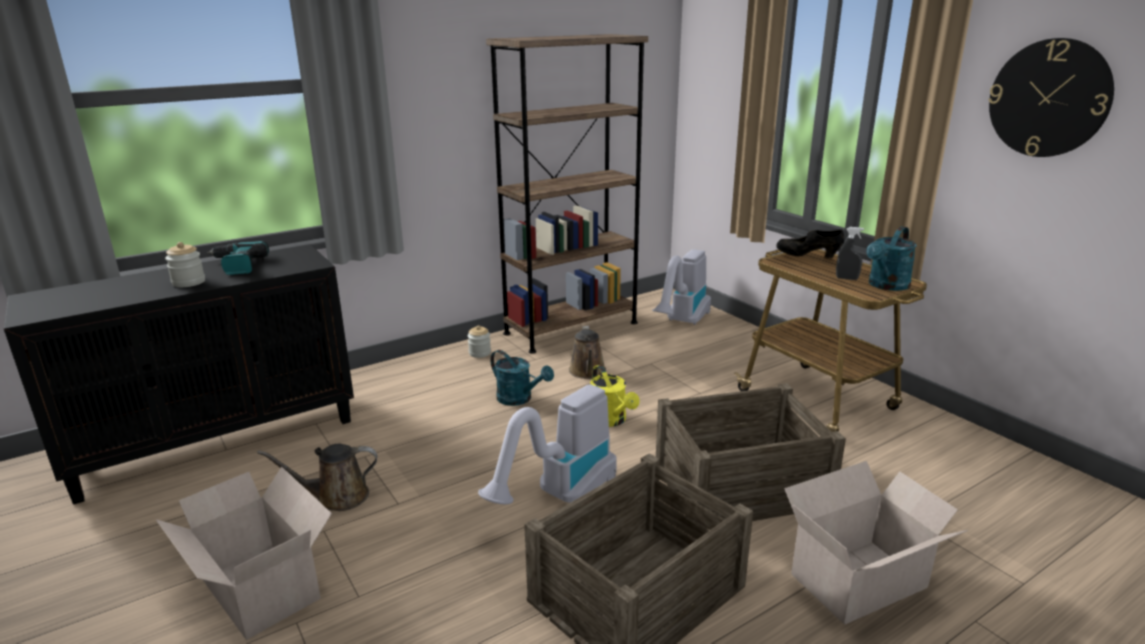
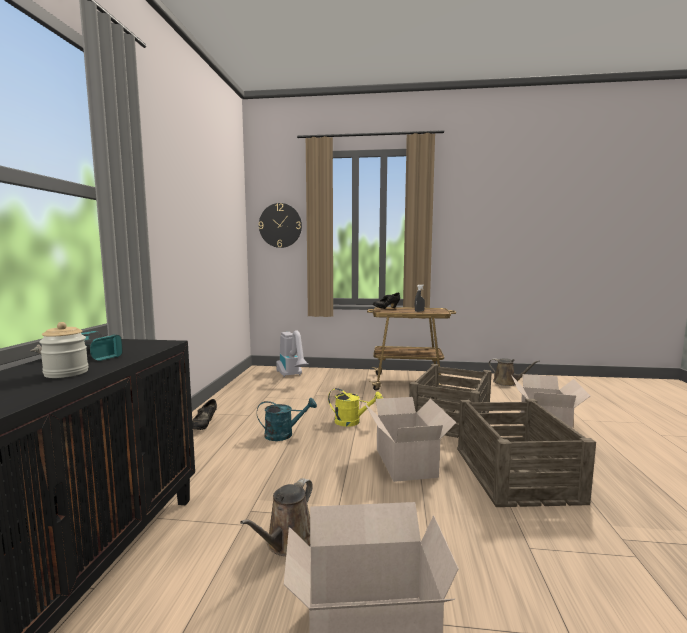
camera: 50 degrees left, 15 degrees down
jar [468,325,491,358] -> black shoe [192,399,217,430]
vacuum cleaner [478,384,617,504] -> cardboard box [364,397,456,482]
brown bookcase [486,34,648,354] -> none
brown watering can [569,326,606,379] -> brown watering can moved to [488,358,539,386]
turquoise watering can [866,226,917,291] -> none
wall clock [988,38,1114,157] -> wall clock moved to [259,203,302,248]

